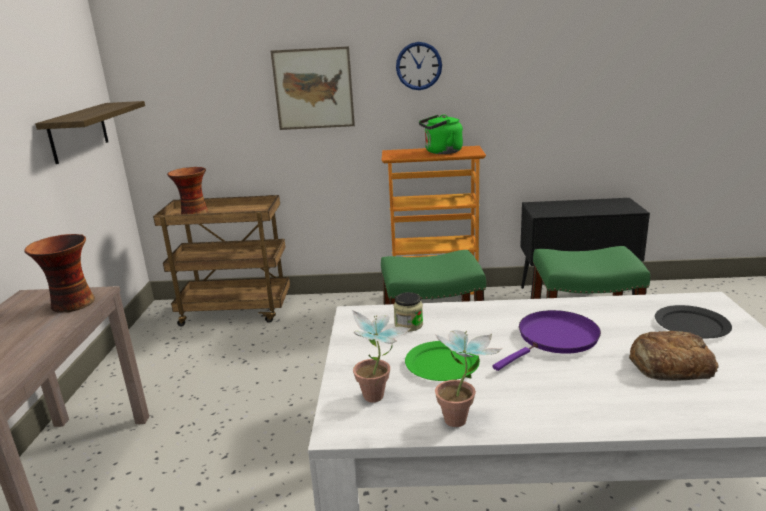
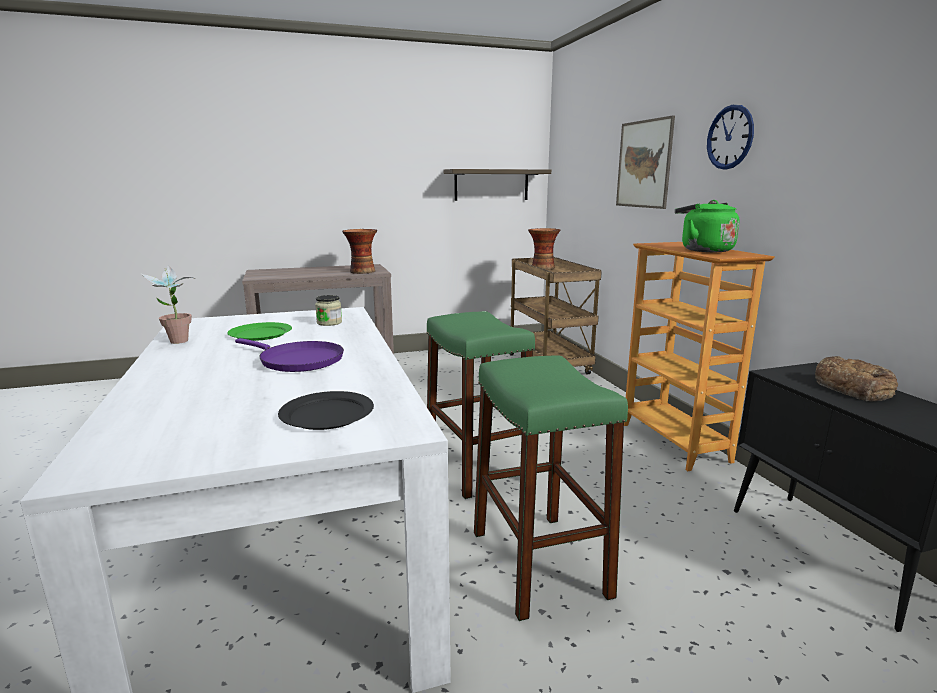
camera: 70 degrees right, 5 degrees down
potted plant [352,310,411,403] -> none
bread [629,331,719,381] -> bread moved to [815,356,898,401]

